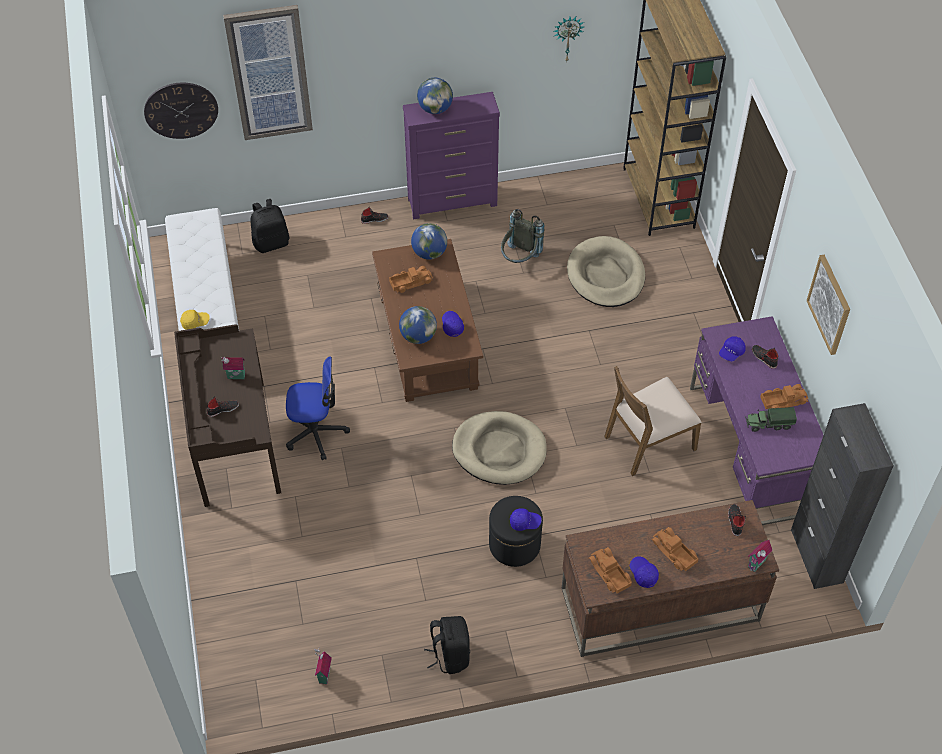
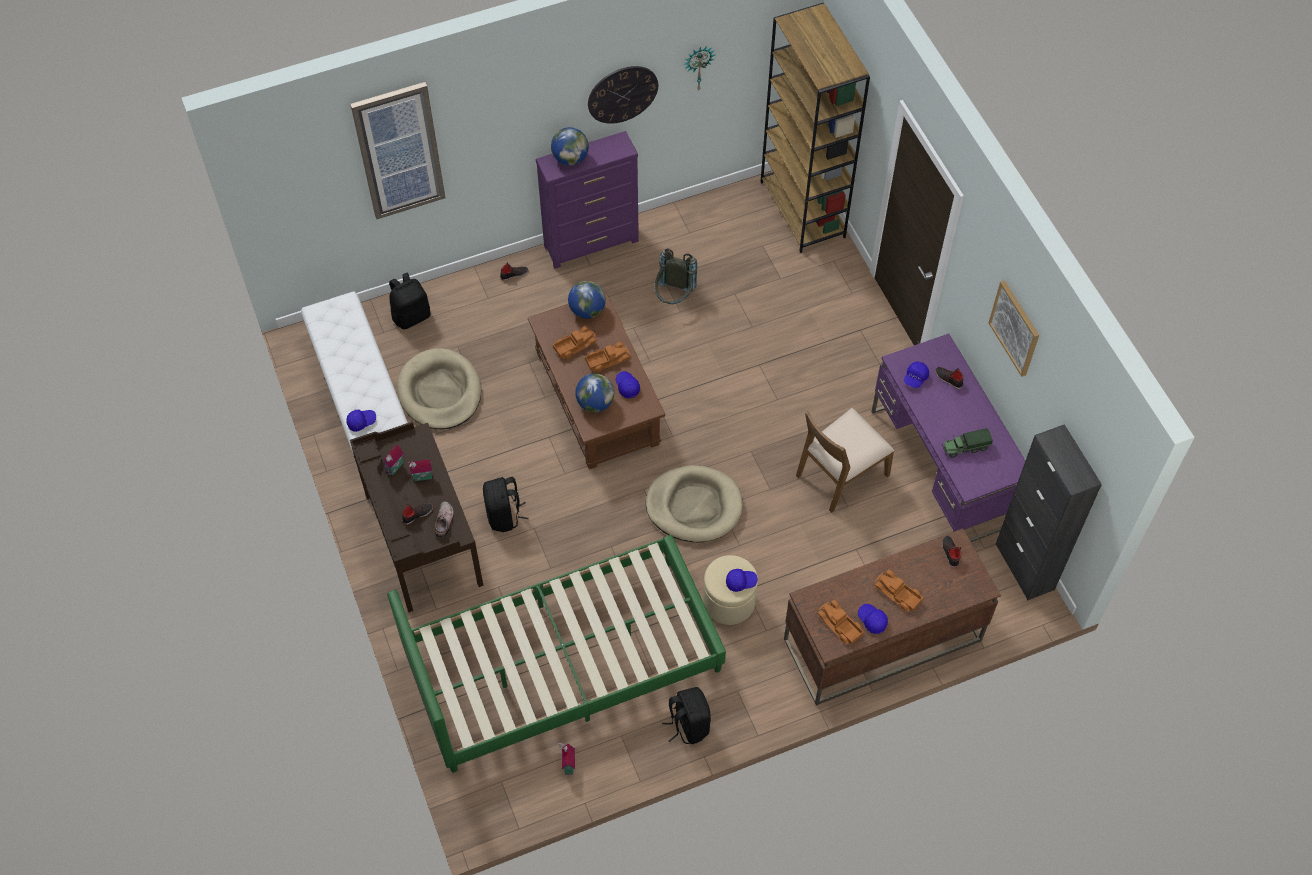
camera: 10 degrees left, 5 degrees up
wall clock [144,83,218,139] -> wall clock moved to [588,66,658,124]
yellow cap [180,310,210,330] -> blue cap [346,410,376,432]
office chair [286,356,350,460] -> black backpack [483,477,529,532]
black ottoman [489,496,543,567] -> beige ottoman [703,555,758,625]
beige dog bed [567,236,645,307] -> beige dog bed moved to [397,348,481,429]
toy house [748,540,772,572] -> toy house moved to [383,444,404,476]
toy truck [760,384,809,409] -> toy truck moved to [585,342,630,372]
none -> green bed [387,535,726,773]
none -> shoe [435,501,454,538]

